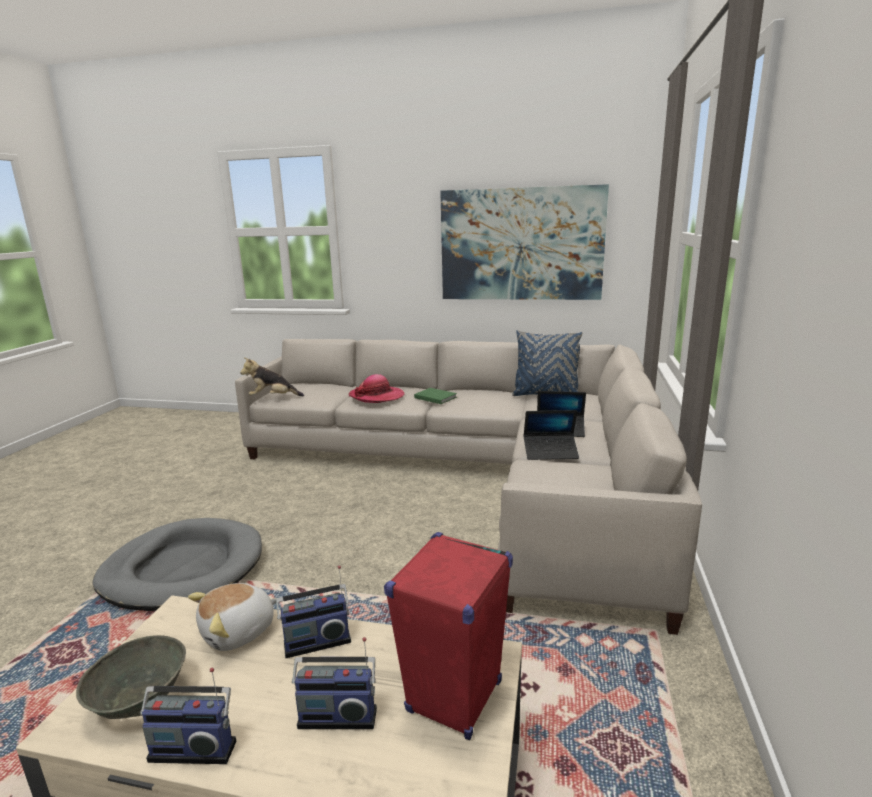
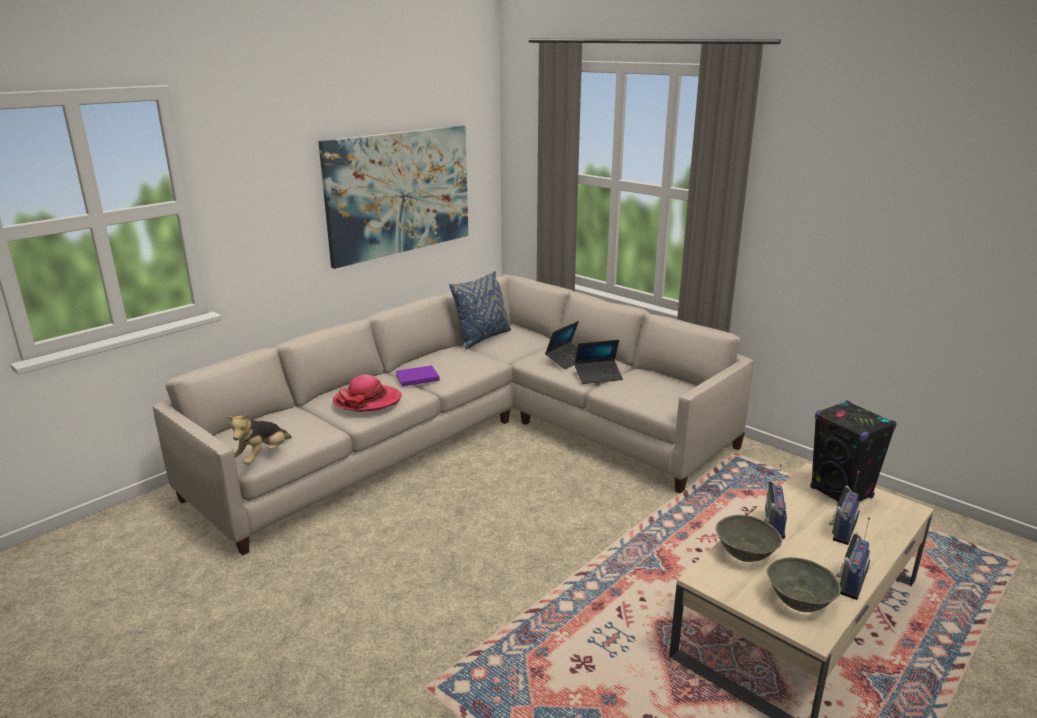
camera: 60 degrees left, 5 degrees up
grey dog bed [93,518,262,611] -> none
plush toy [188,583,277,651] -> grey bowl [716,515,782,562]
red speaker [384,532,513,740] -> black speaker [810,400,897,502]
green book [414,388,457,404] -> purple book [396,365,440,386]
laptop [524,410,579,460] -> laptop turned 45 degrees clockwise [574,340,623,384]

